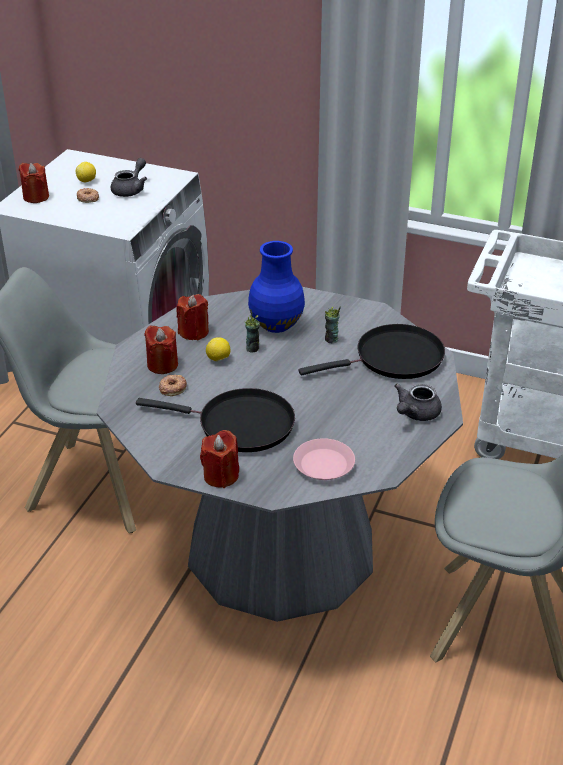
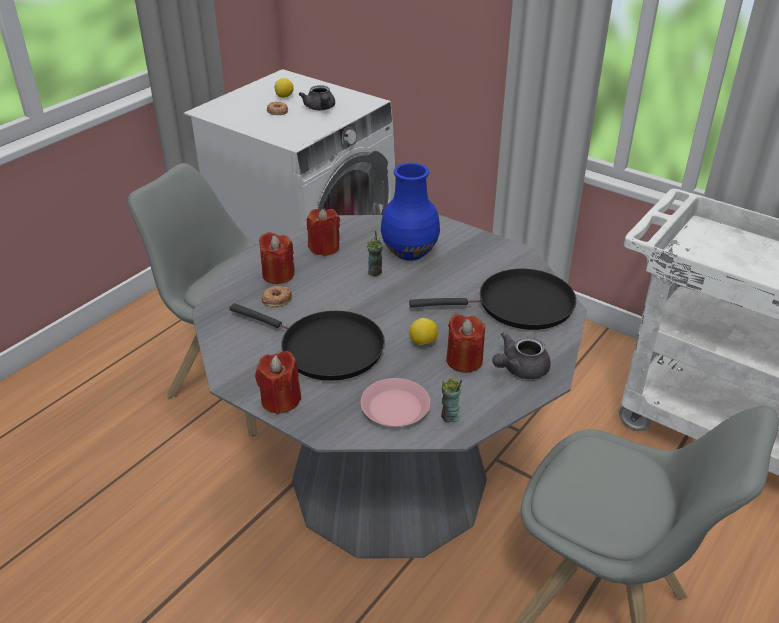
camera: 15 degrees right, 0 degrees up
red candle [19,163,49,203] -> red candle moved to [446,314,485,373]
grey teapot [111,158,147,197] -> grey teapot turned 120 degrees clockwise [299,85,335,110]
lemon [206,337,230,361] -> lemon moved to [409,318,438,346]
cup [325,306,341,343] -> cup moved to [441,377,462,423]

